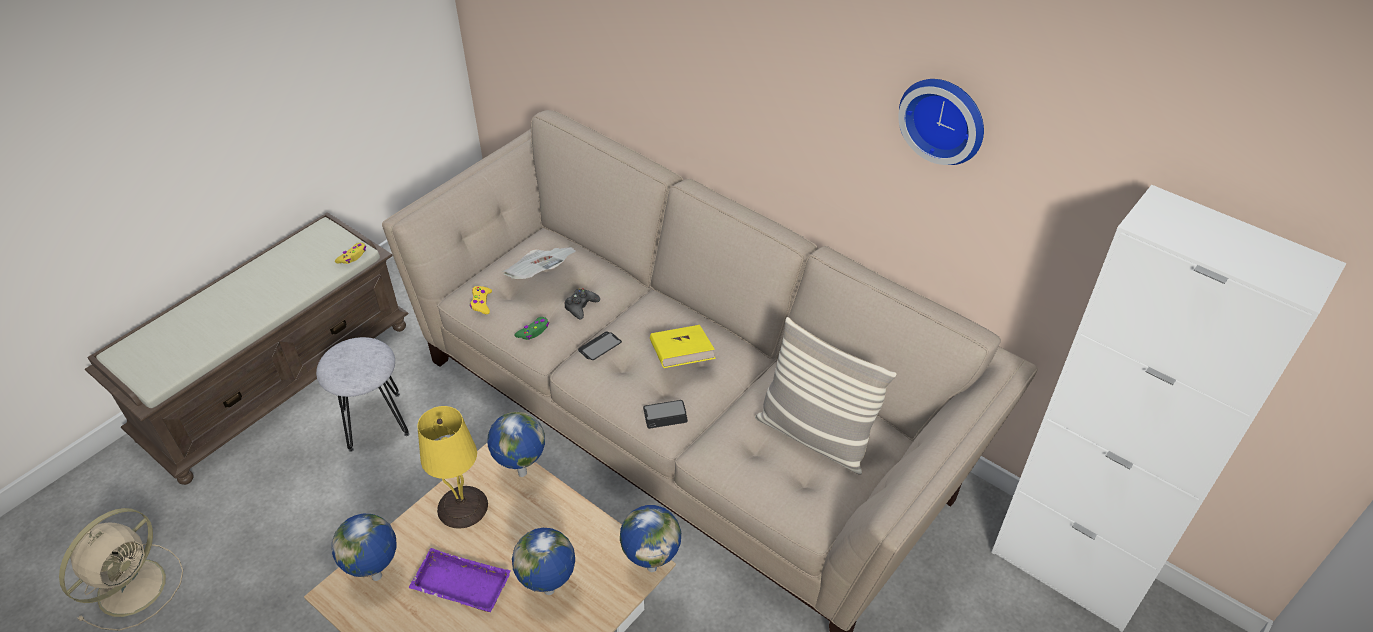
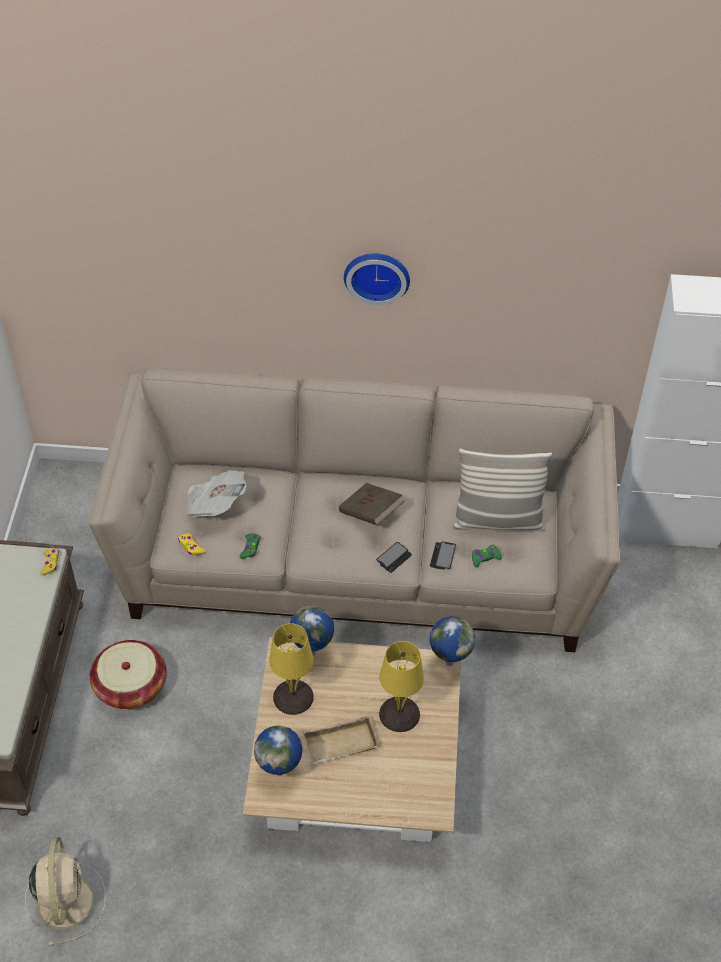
camera: 35 degrees left, 5 degrees up
grey stool [316,337,409,452] -> basket [90,640,167,709]
purple tray [408,548,510,612] -> beige tray [303,715,379,765]
globe [512,528,575,595] -> yellow table lamp [379,641,424,732]
black game controller [564,288,600,320] -> none
phone [578,331,622,360] -> phone moved to [430,541,456,570]
yellow book [650,325,716,368] -> brown book [339,483,404,525]
wall clock [898,79,984,165] -> wall clock moved to [344,253,410,306]
none -> green game controller [472,545,502,567]

